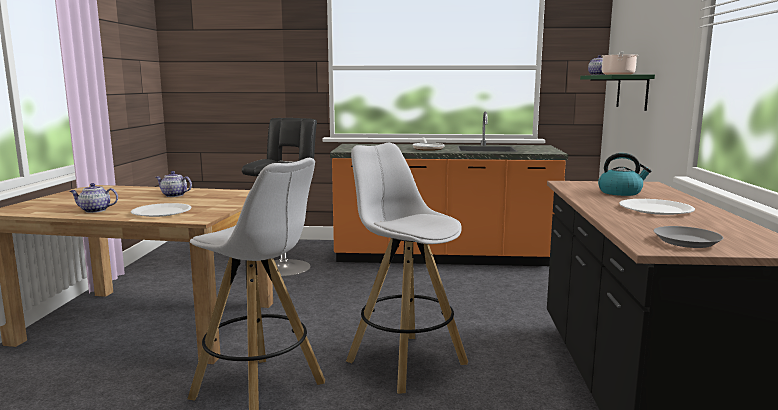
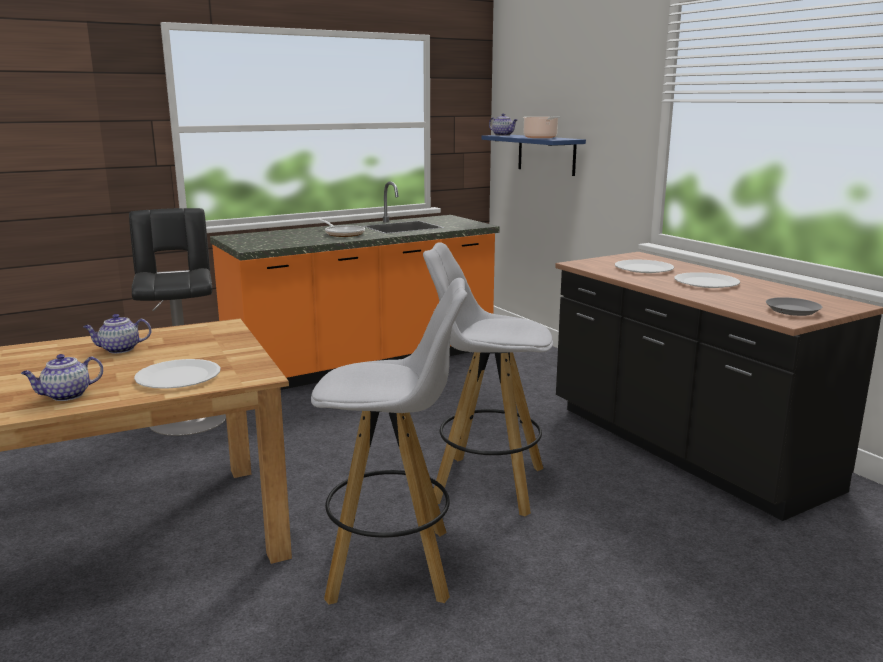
camera: 35 degrees left, 5 degrees up
green shelf [580,74,655,111] -> blue shelf [481,135,586,176]
kettle [598,153,651,196] -> white plate [615,260,674,273]

